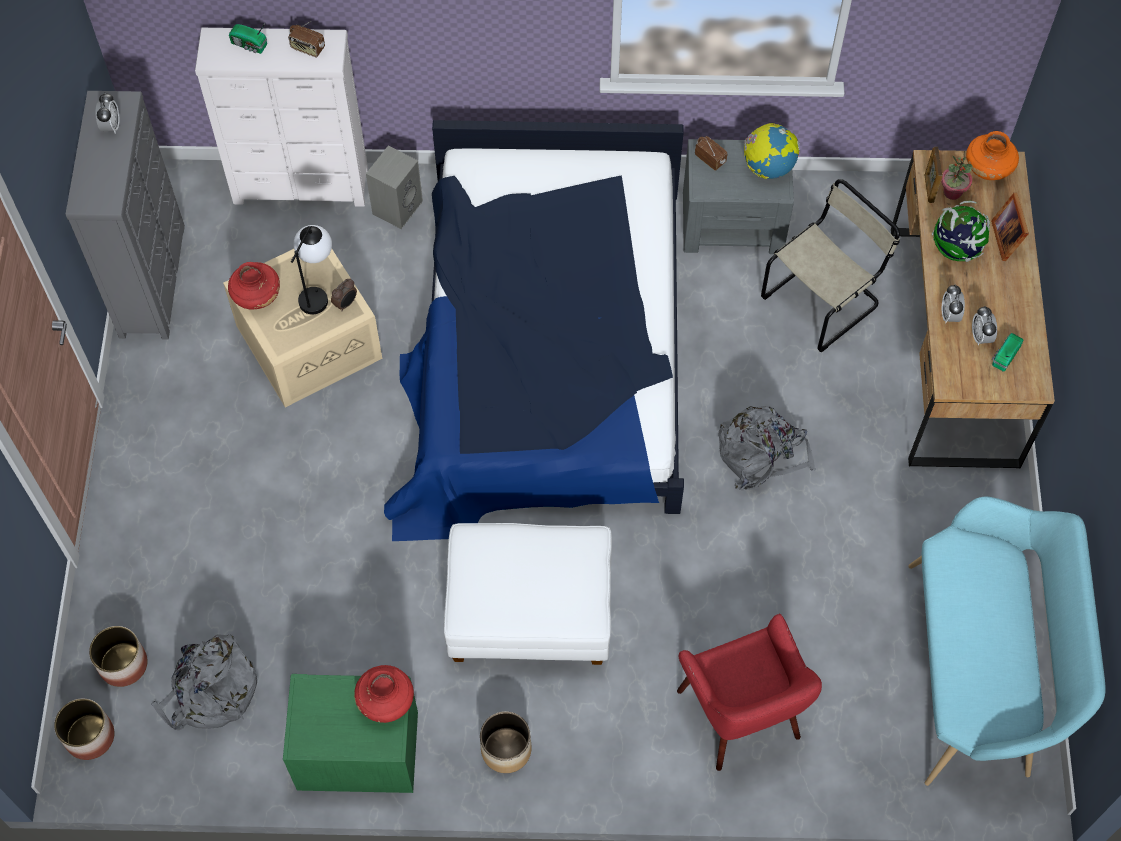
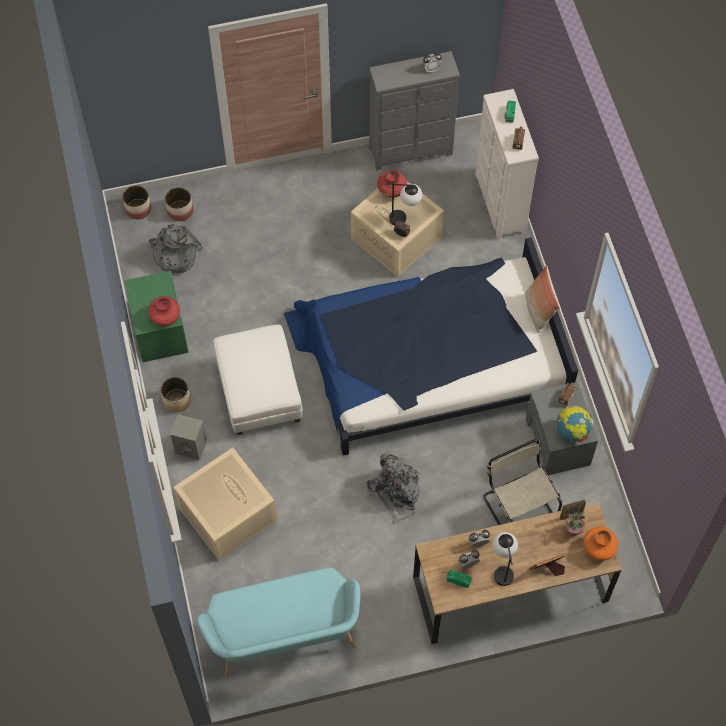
camera: 75 degrees right, 0 degrees up
grey speaker [366,146,423,229] -> grey speaker moved to [170,414,207,461]
red armchair [677,614,822,771] -> beige storage box [174,448,277,560]
beige chair [761,179,900,352] -> beige chair turned 150 degrees counterclockwise [484,439,562,525]
globe [932,201,990,262] -> none
none -> table lamp [492,532,518,586]
none -> pillow [525,265,560,333]

